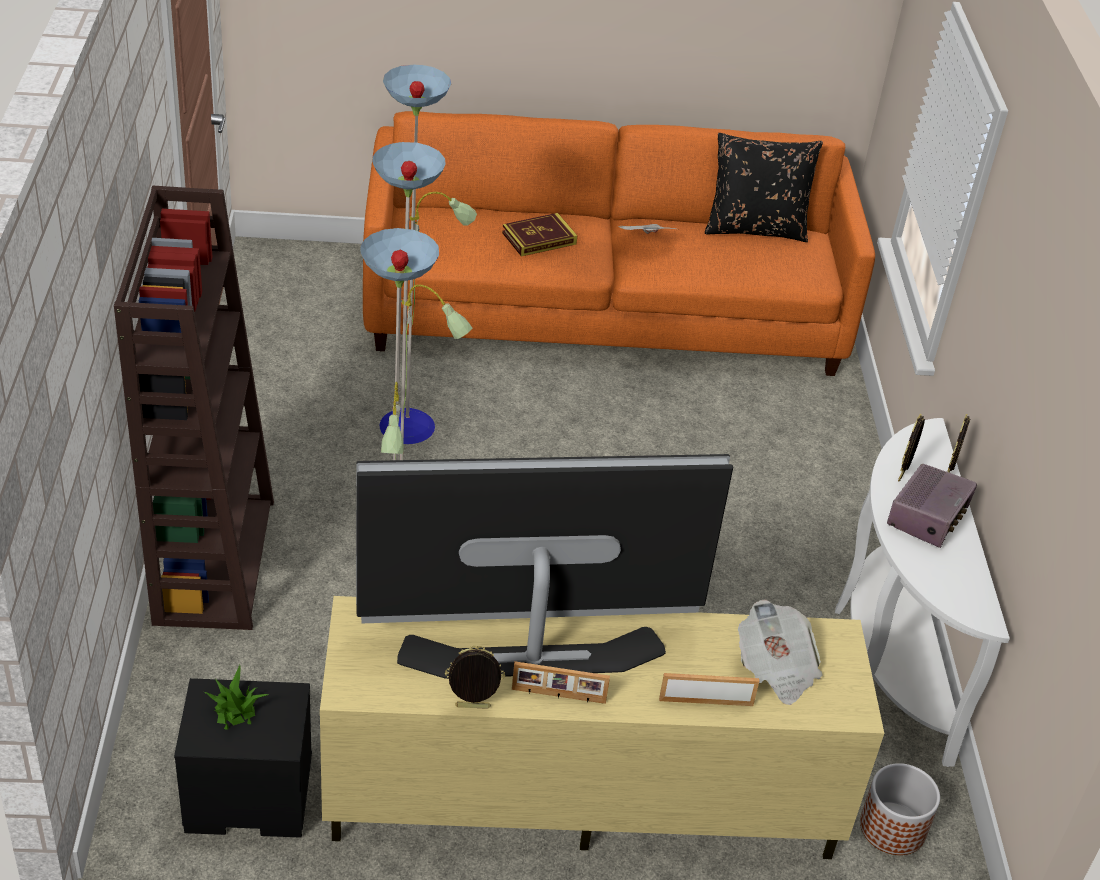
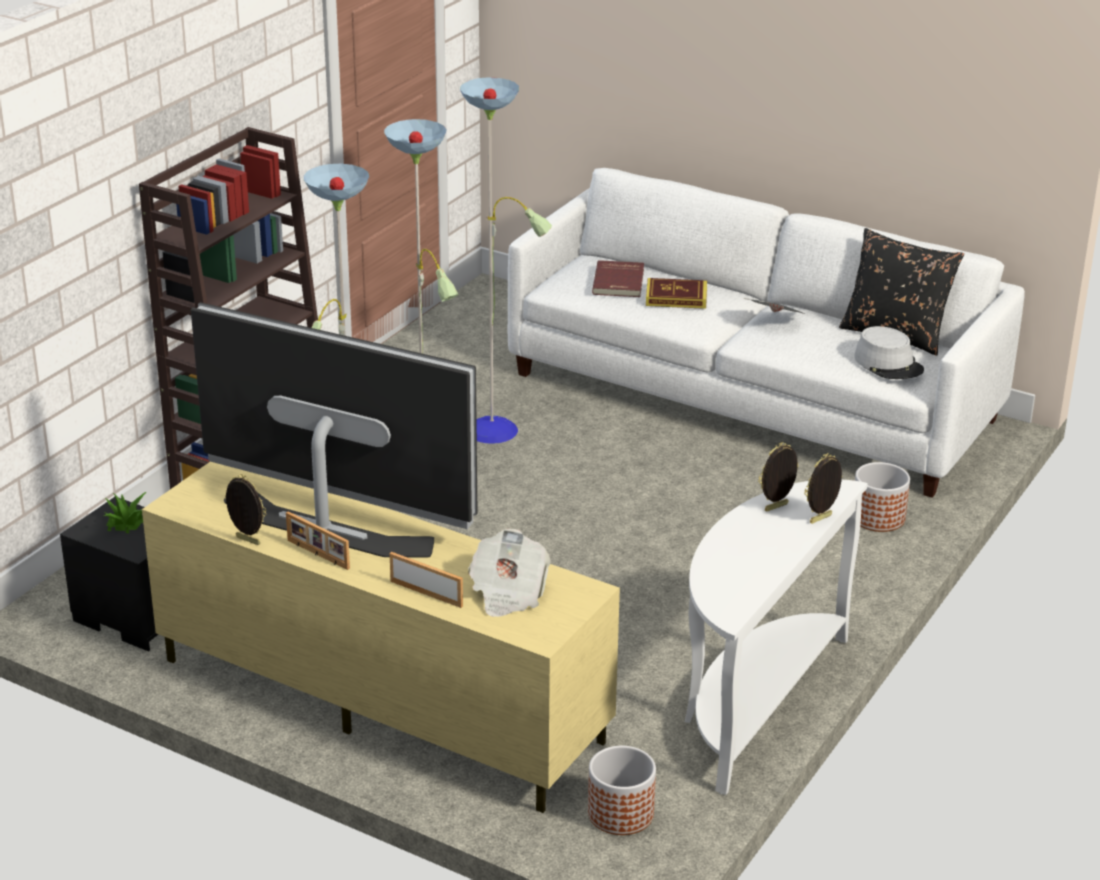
camera: 35 degrees right, 10 degrees down
orange sofa [363,111,875,376] -> white sofa [508,168,1025,498]
radio [887,464,977,548] -> none
none -> red book [592,260,644,297]
none -> grey hat [854,326,924,379]
none -> planter [855,462,910,532]

